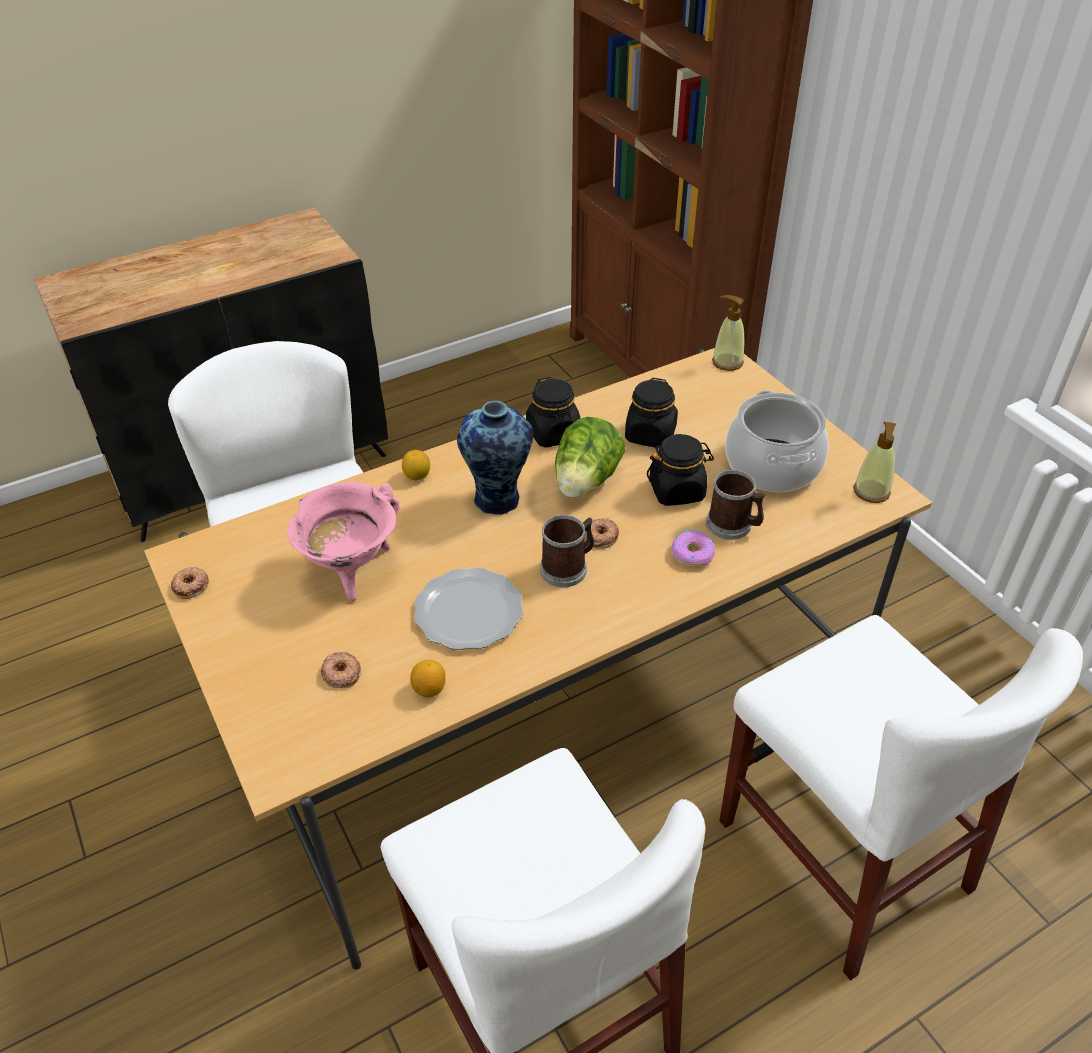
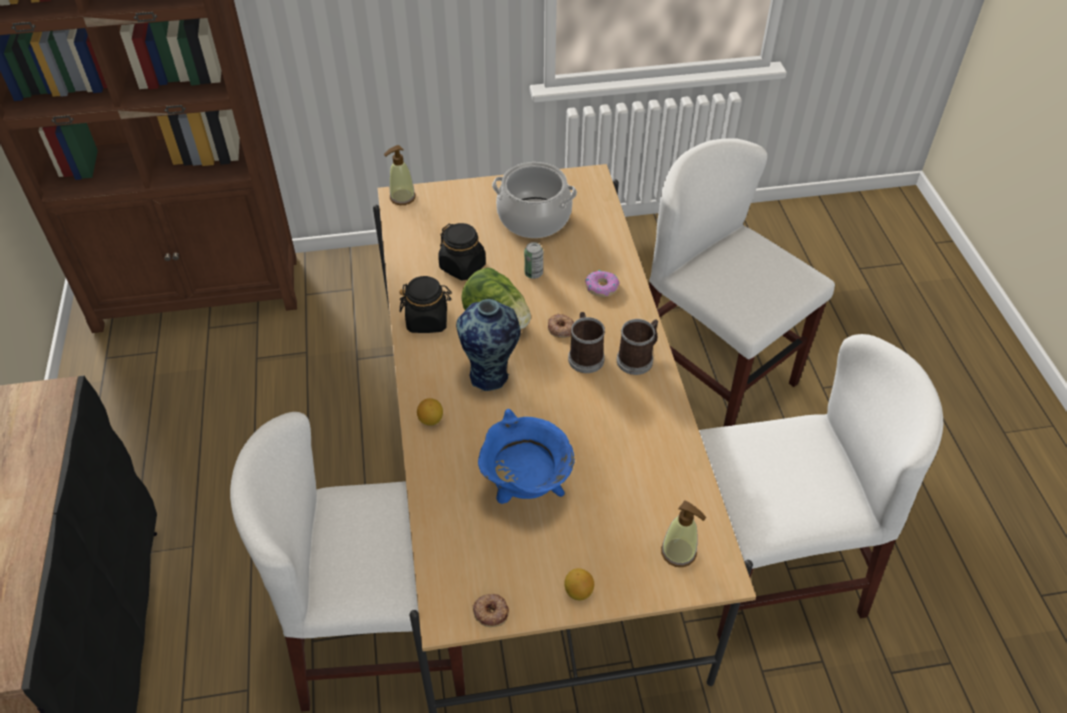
camera: 70 degrees left, 5 degrees up
pink cooking pot [287,482,399,601] -> blue cooking pot [478,409,575,504]
donut [321,651,361,688] -> none
lemon [410,660,446,697] -> lemon moved to [564,568,594,600]
plate [414,568,523,650] -> none
black jar [647,434,714,506] -> can [524,242,543,279]
mug [706,470,765,540] -> mug moved to [617,319,658,375]
white chair [719,615,1083,980] -> white chair turned 120 degrees counterclockwise [649,139,835,427]
soap dispenser [854,422,896,503] -> soap dispenser moved to [661,501,706,567]

